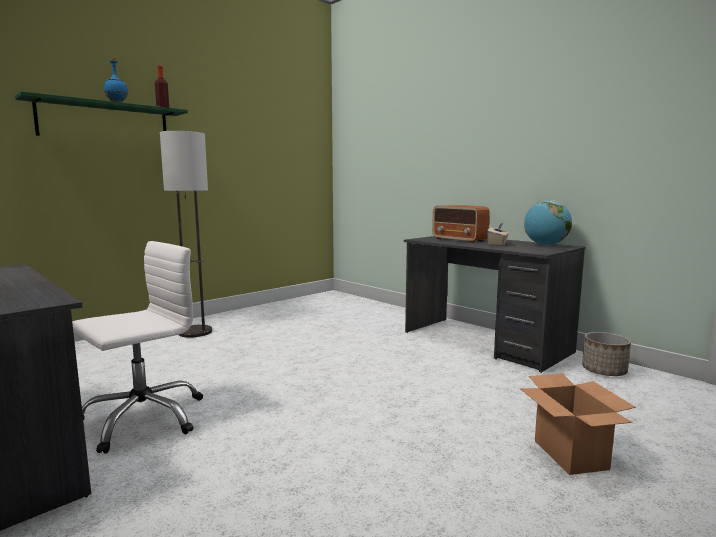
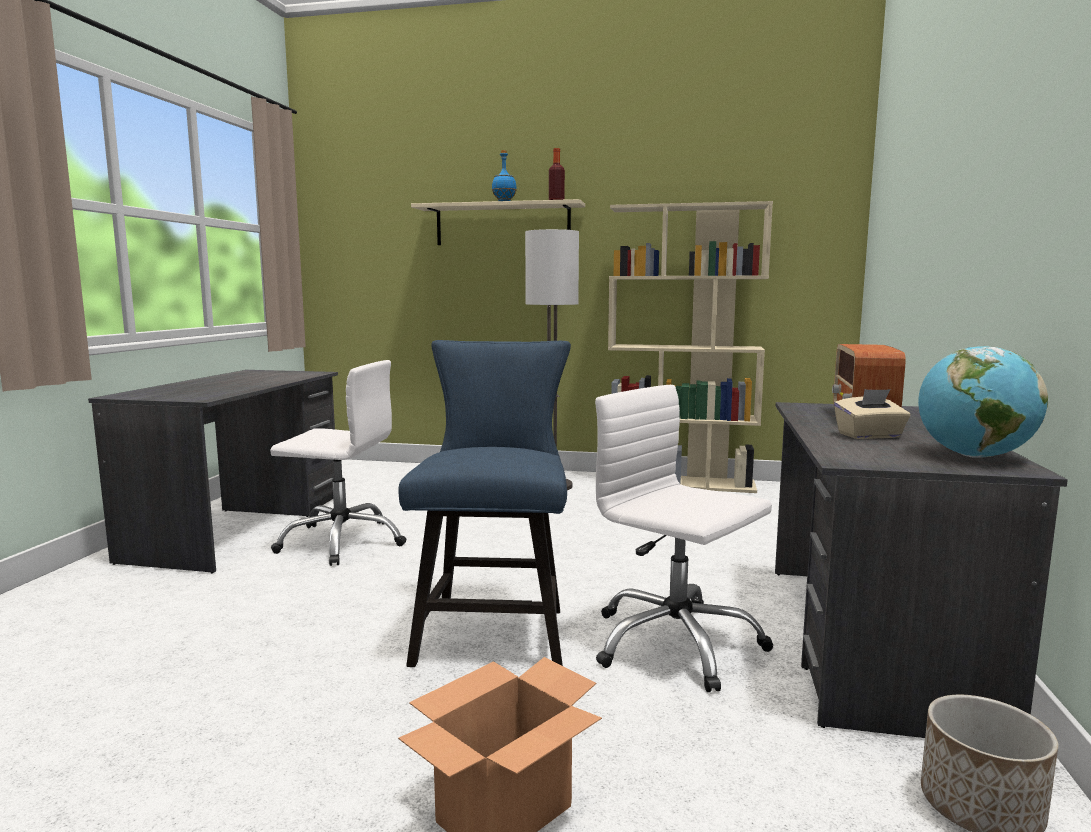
camera: 55 degrees right, 0 degrees up
green shelf [15,91,188,136] -> beige shelf [411,199,585,245]
none -> blue chair [398,340,571,667]
none -> white office chair [595,385,773,692]
none -> beige bookcase [608,201,773,493]

